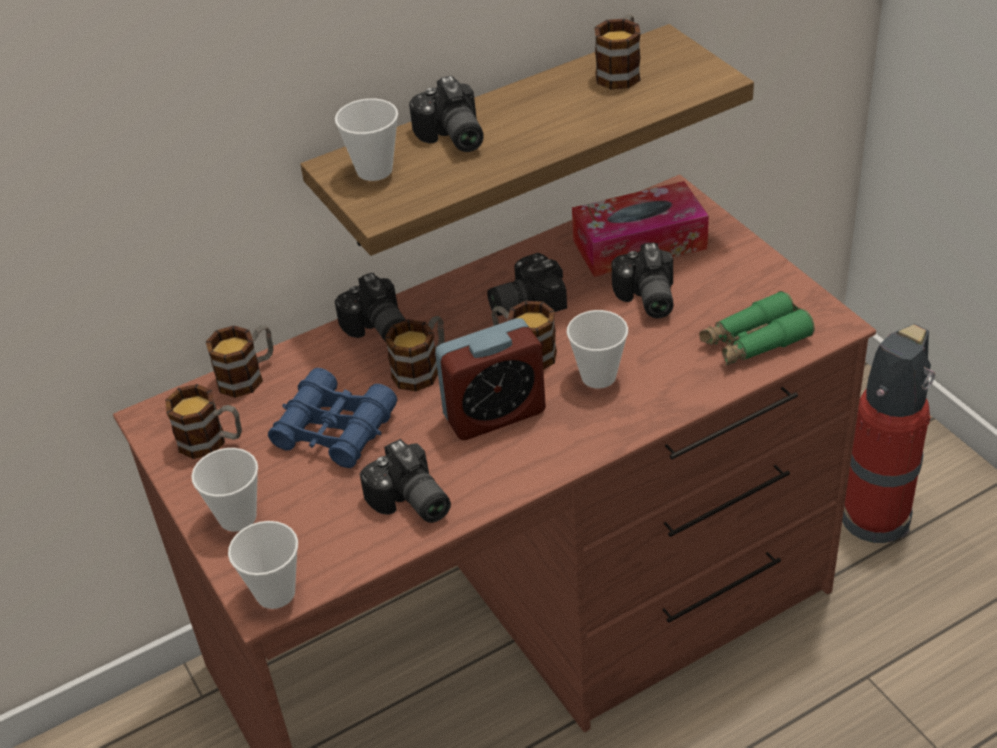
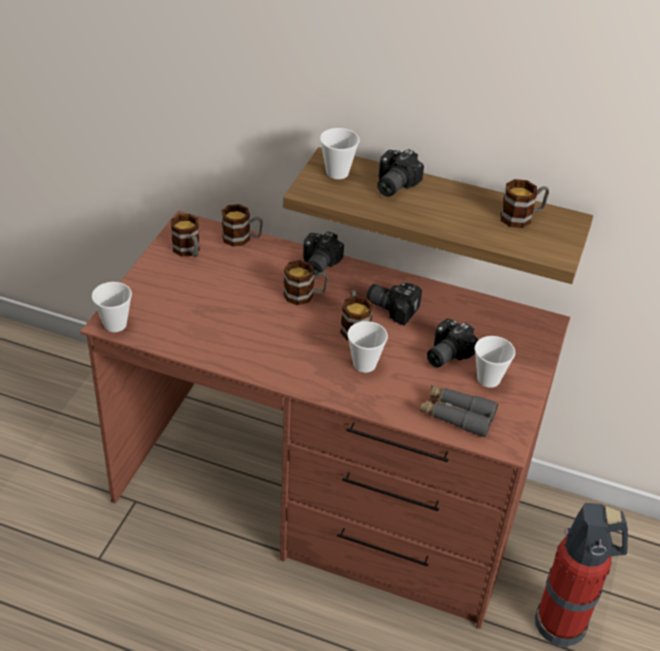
camera: 45 degrees right, 0 degrees up
cup [191,448,258,532] -> cup moved to [475,336,515,388]
blue binoculars [268,368,397,468] -> none
camera [360,439,451,523] -> none
alarm clock [435,318,546,440] -> none
tissue box [572,181,709,277] -> none
green binoculars [699,291,815,365] -> grey binoculars [420,385,498,438]

